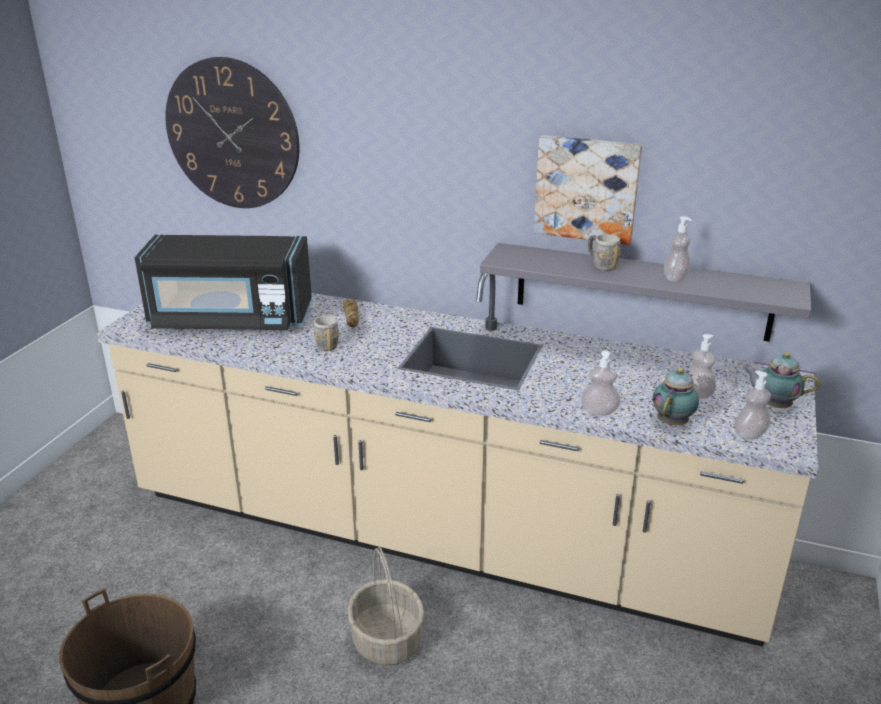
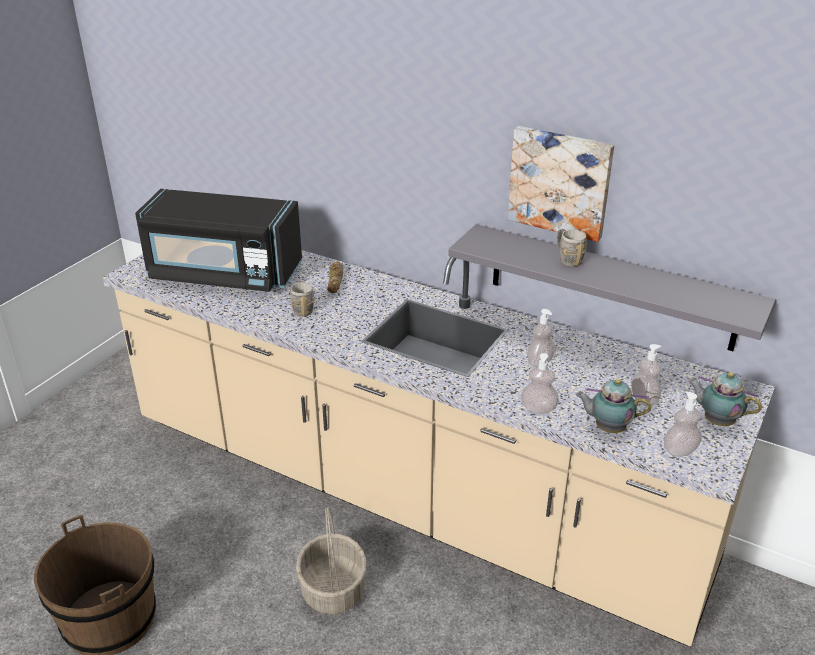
camera: 10 degrees right, 5 degrees up
wall clock [165,57,299,208] -> none
teapot [653,368,699,426] -> teapot turned 120 degrees counterclockwise [576,379,651,433]
soap dispenser [664,216,692,282] -> soap dispenser moved to [527,309,555,367]

